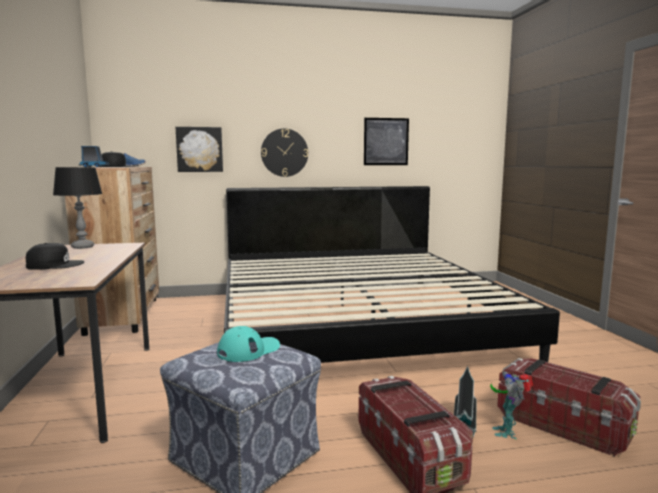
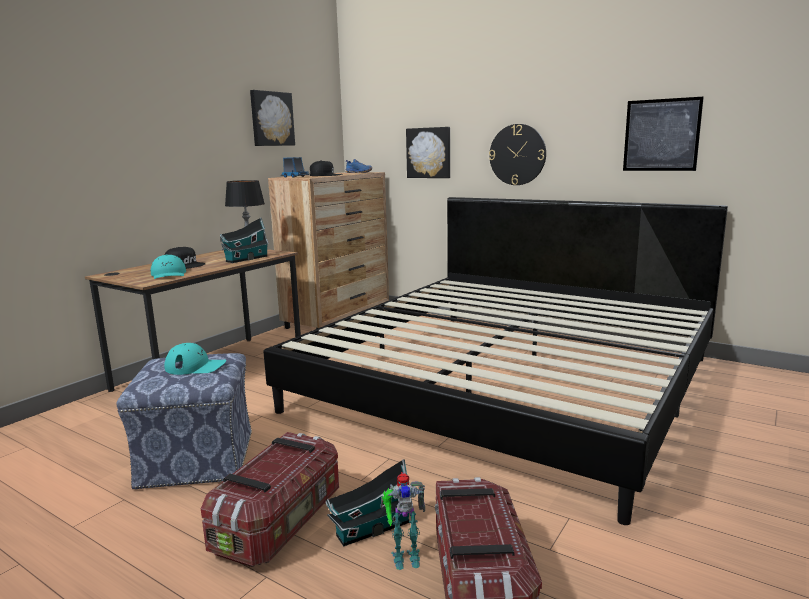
camera: 45 degrees right, 5 degrees up
toy robot [490,372,533,439] -> toy robot turned 150 degrees counterclockwise [382,472,425,570]
none -> turquoise cap [150,255,186,279]
none -> toy house [220,217,269,263]
none -> picture [250,90,295,146]

